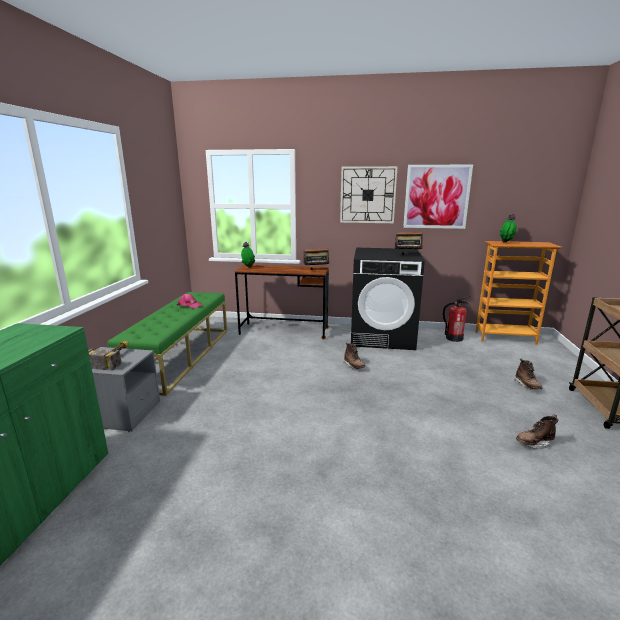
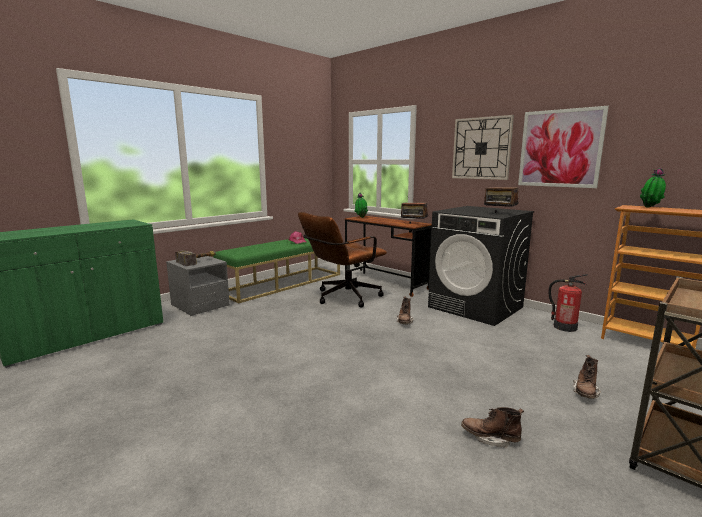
camera: 35 degrees right, 5 degrees down
none -> brown office chair [298,212,387,308]

